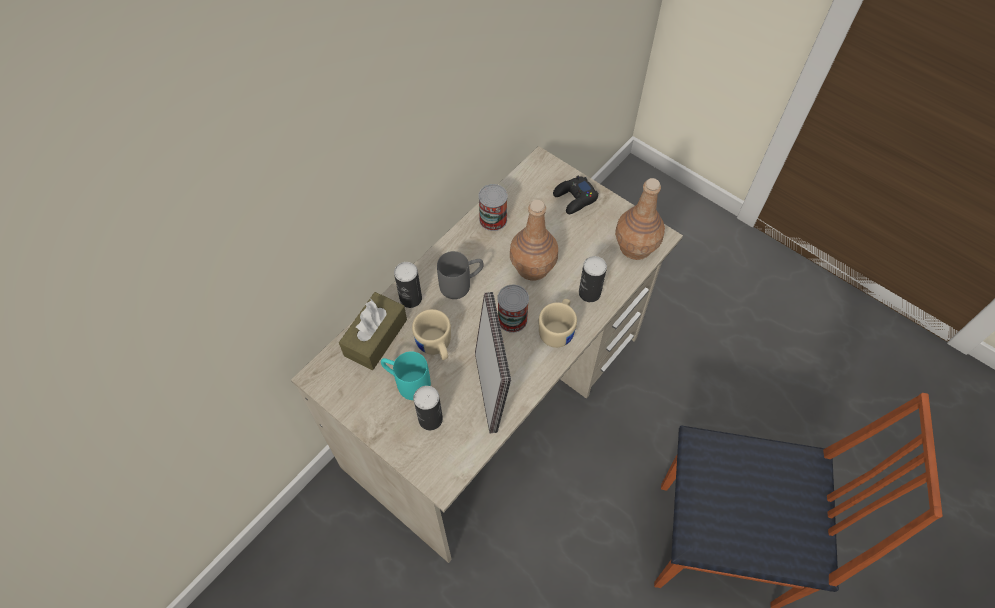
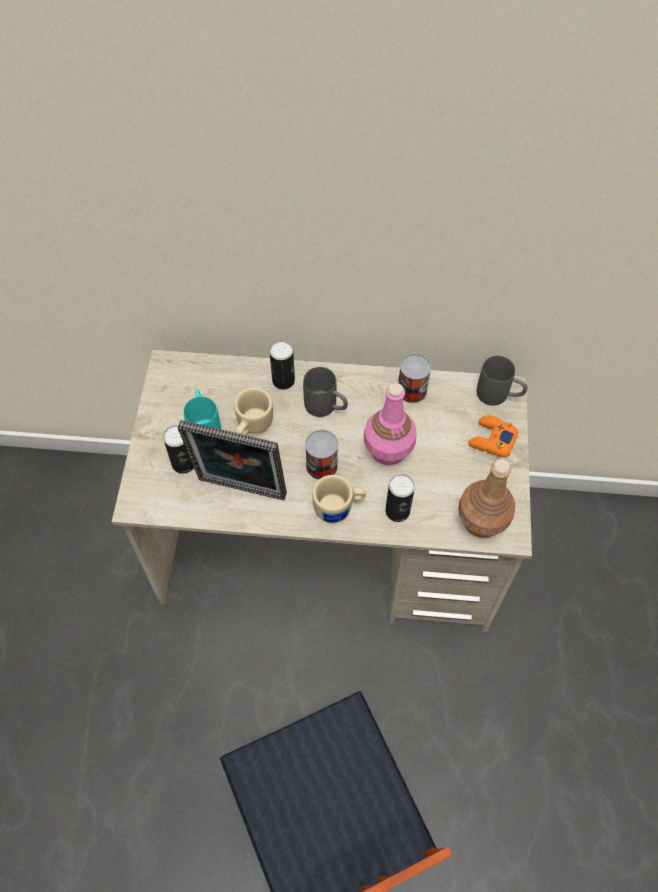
camera: 55 degrees right, 0 degrees up
brown tissue box [339,292,407,370] -> none
picture frame [475,292,511,433] -> picture frame turned 60 degrees clockwise [178,420,287,500]
brown bottle [510,200,558,280] -> pink bottle [364,383,416,465]
black game controller [553,176,599,214] -> orange game controller [469,416,519,457]
none -> grey mug [477,356,527,406]

